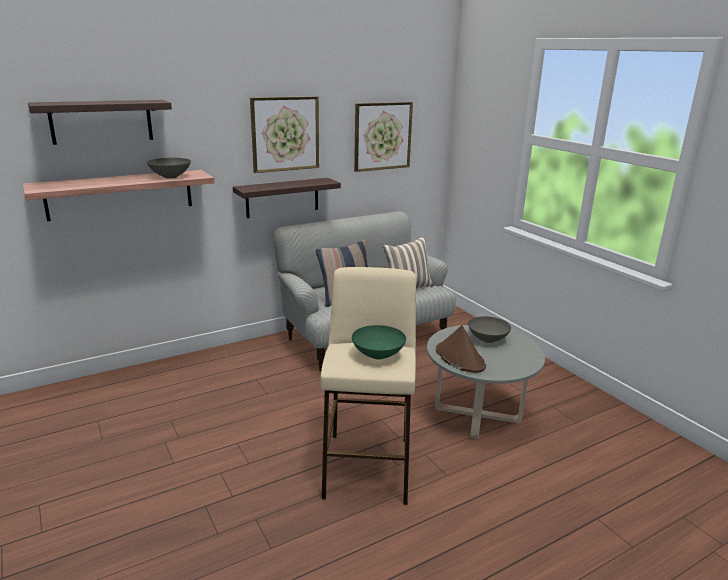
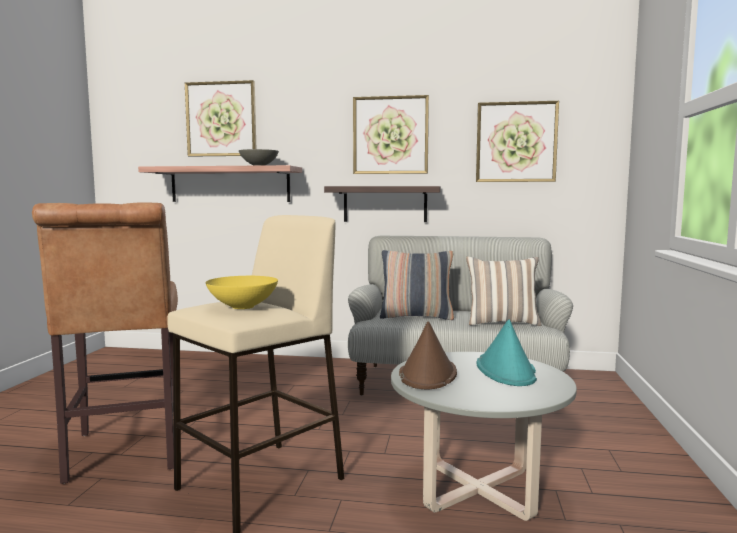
camera: 40 degrees right, 15 degrees down
shelf [28,100,172,145] -> picture [185,80,256,157]
green bowl [352,325,406,359] -> yellow bowl [206,276,278,309]
grey bowl [468,316,511,343] -> turquoise hat [476,319,537,386]
none -> brown stool [32,202,178,484]

